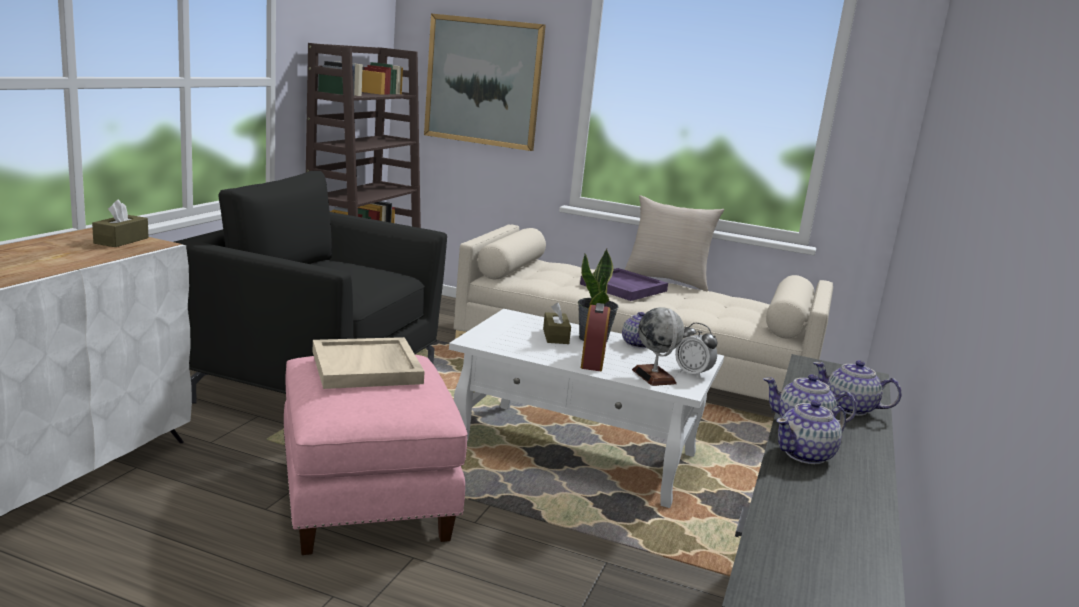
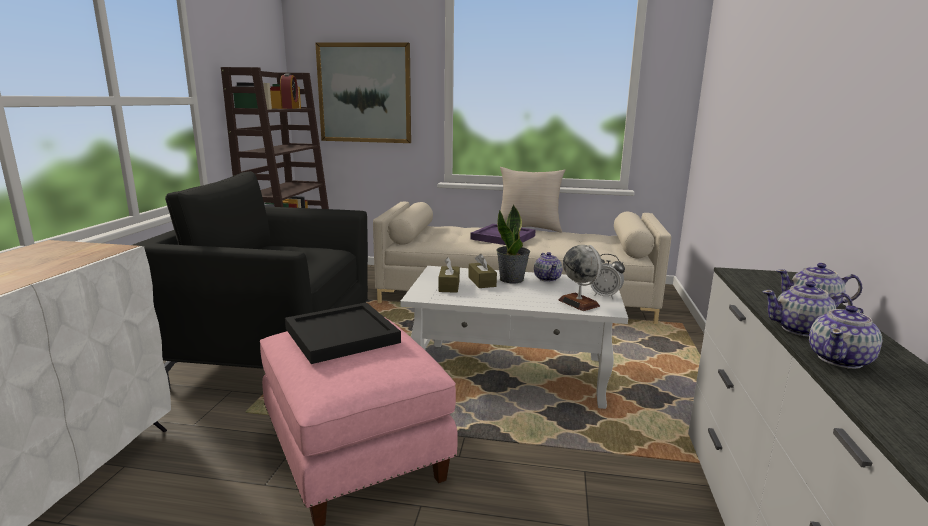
camera: 10 degrees left, 0 degrees up
brown tissue box [92,200,149,247] -> brown tissue box moved to [438,257,460,293]
beige tray [313,337,425,389] -> black tray [285,302,401,364]
alarm clock [581,303,611,371] -> alarm clock moved to [280,73,299,109]

